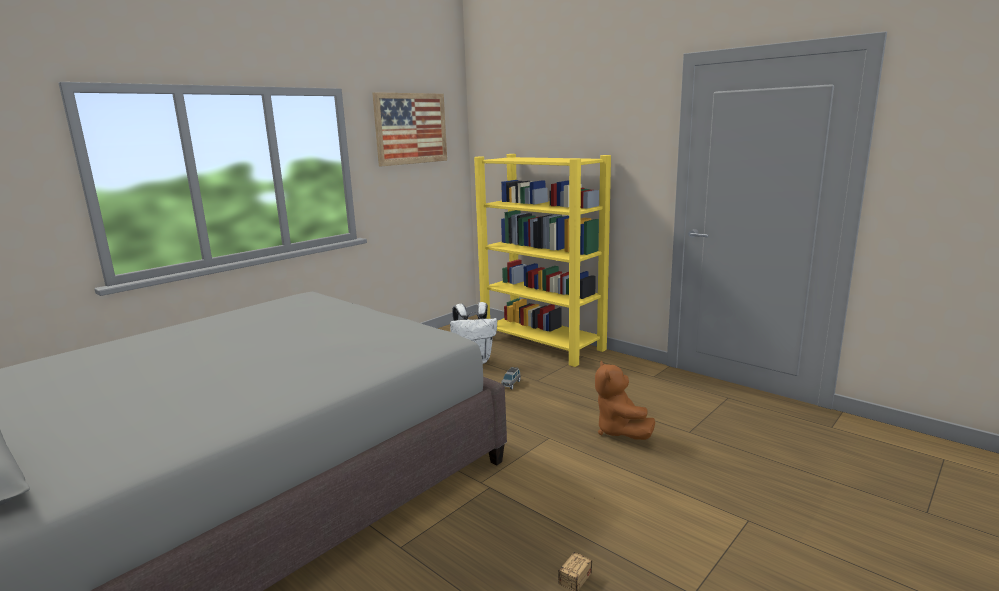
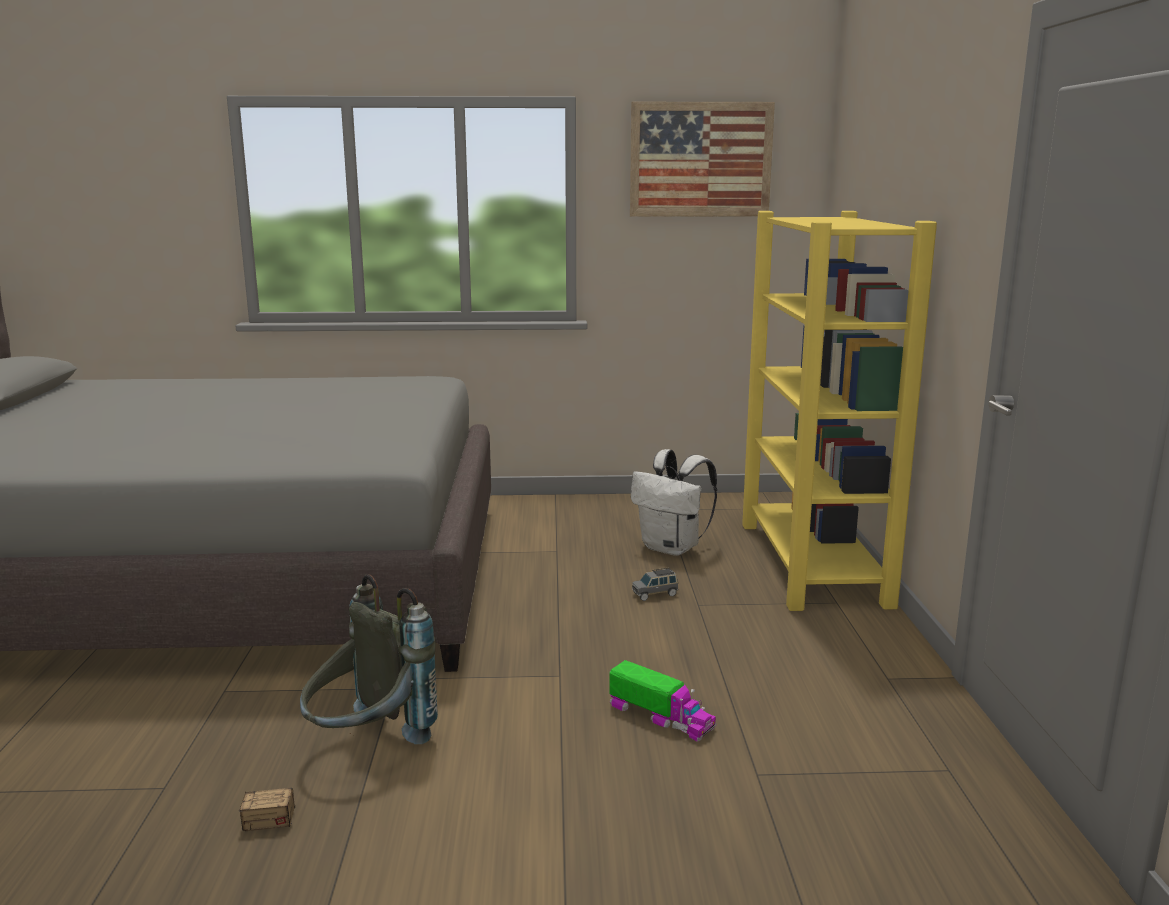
camera: 45 degrees right, 0 degrees up
brown plush toy [595,360,655,440] -> toy truck [609,660,717,742]
none -> grey backpack [300,574,438,744]

